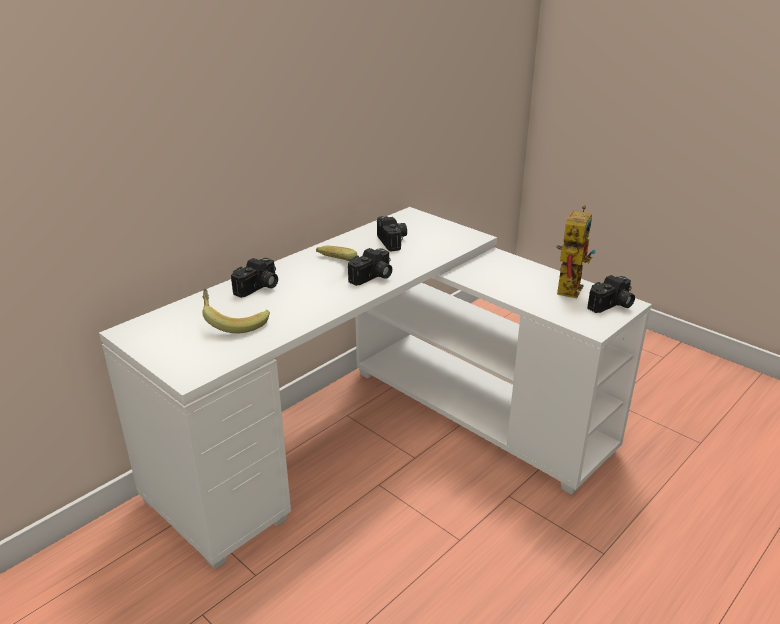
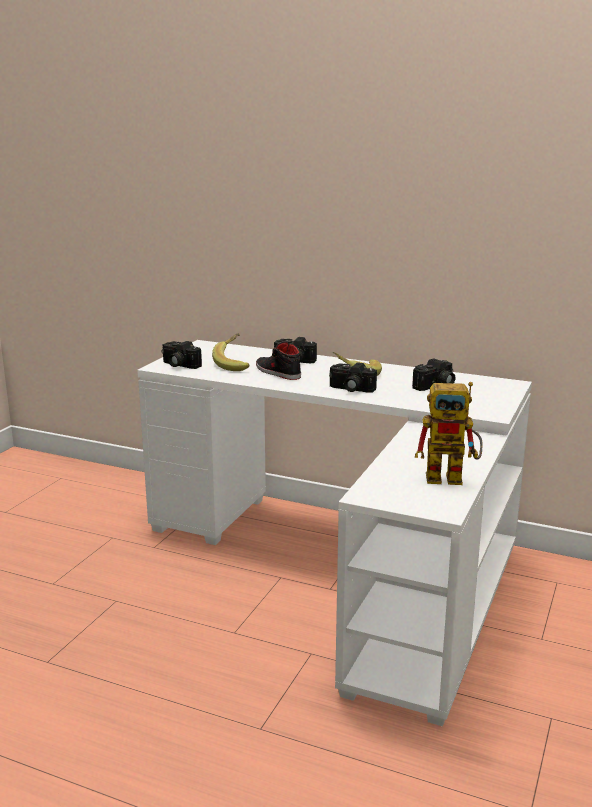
camera: 70 degrees right, 10 degrees down
camera [587,275,635,313] -> camera moved to [162,341,202,369]
none -> black shoe [256,341,301,380]

